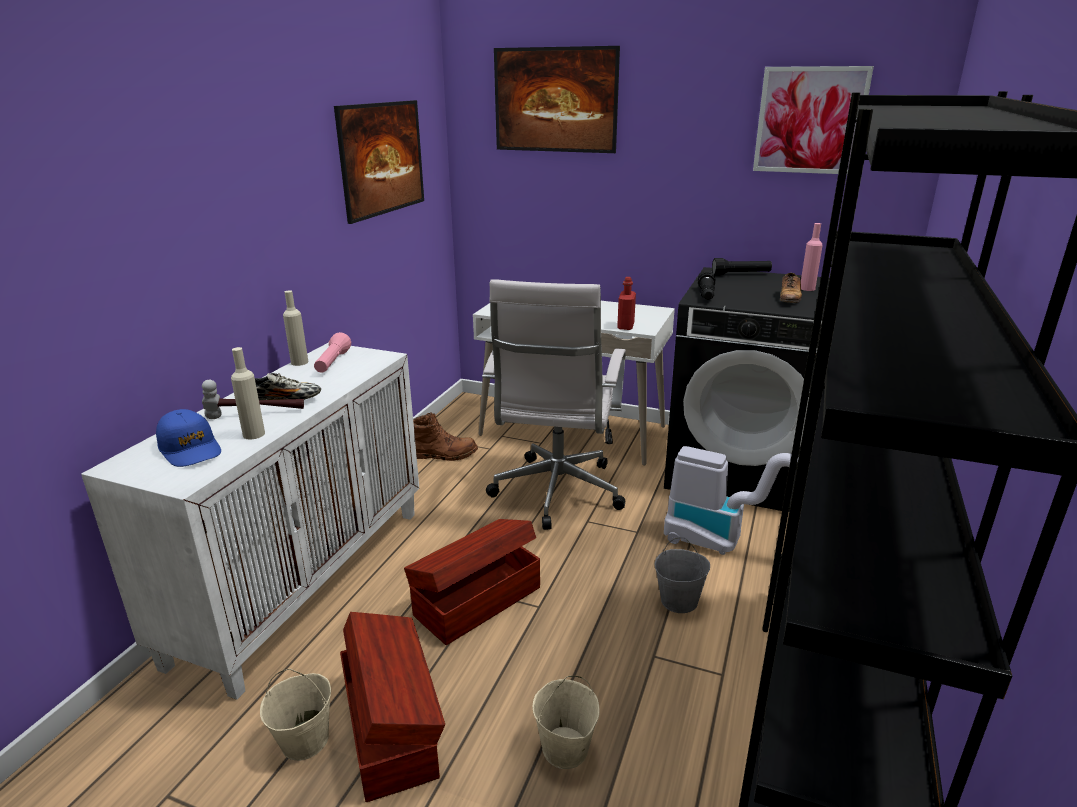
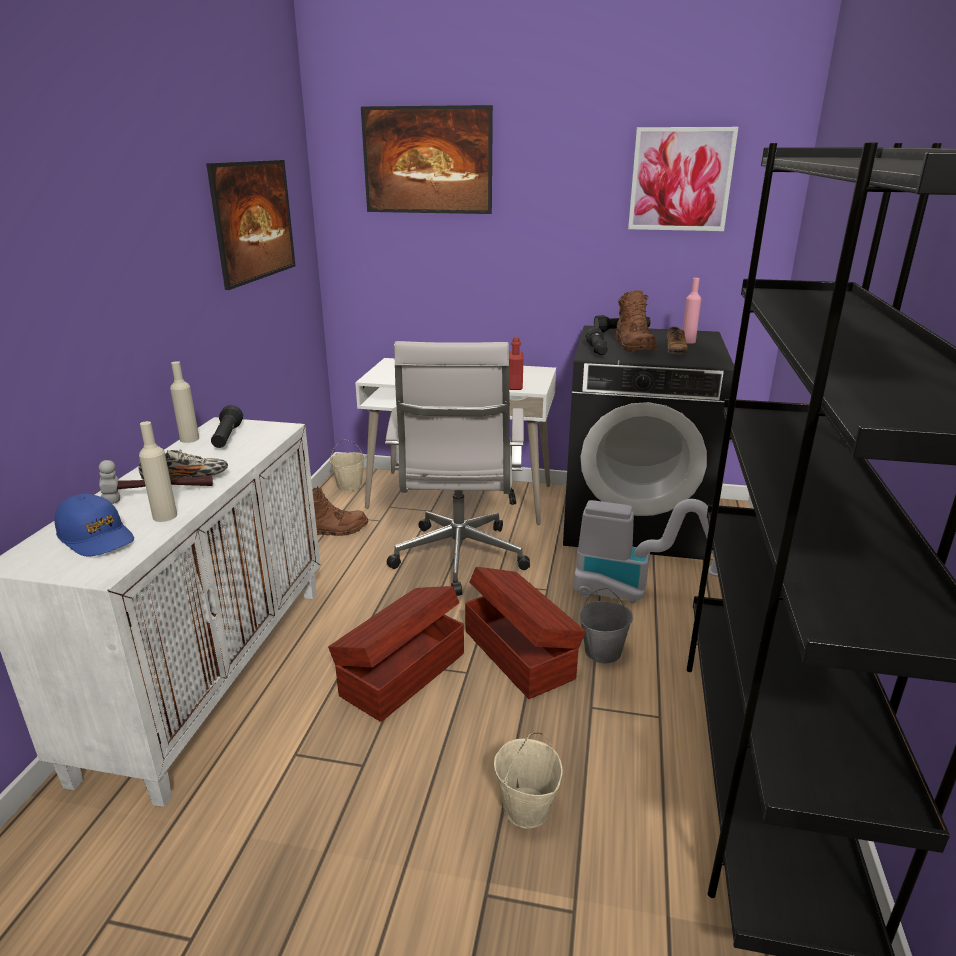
camera: 10 degrees left, 0 degrees up
beige bucket [260,668,331,761] -> beige bucket moved to [329,439,365,491]
pink flashlight [314,332,351,373] -> black flashlight [211,405,243,448]
brown storage box [340,612,445,802] -> brown storage box moved to [465,567,586,699]
none -> brown boot [615,290,657,352]

